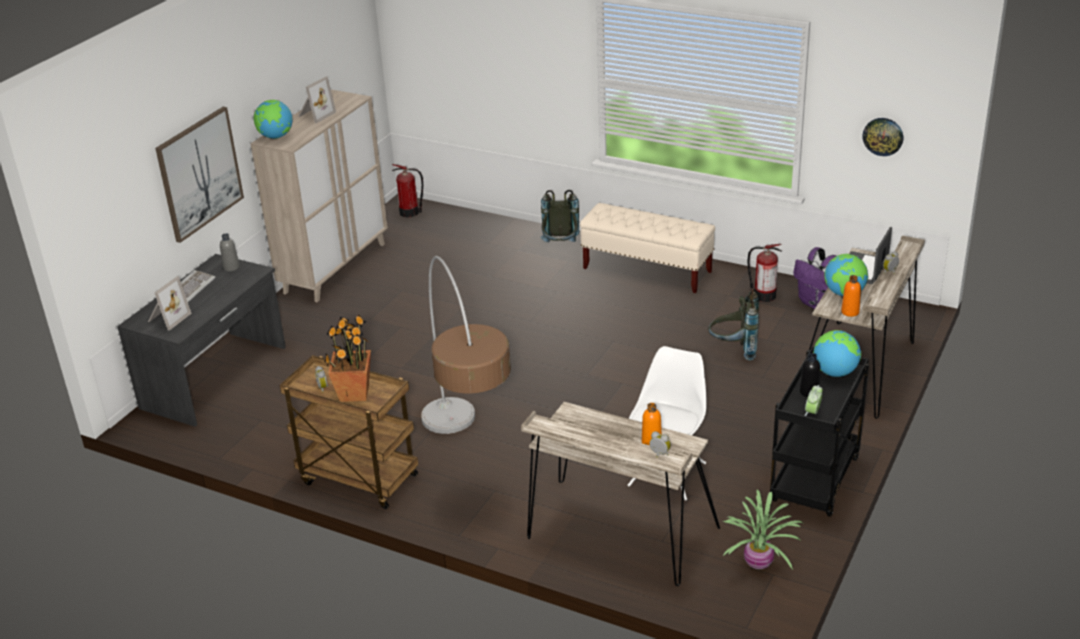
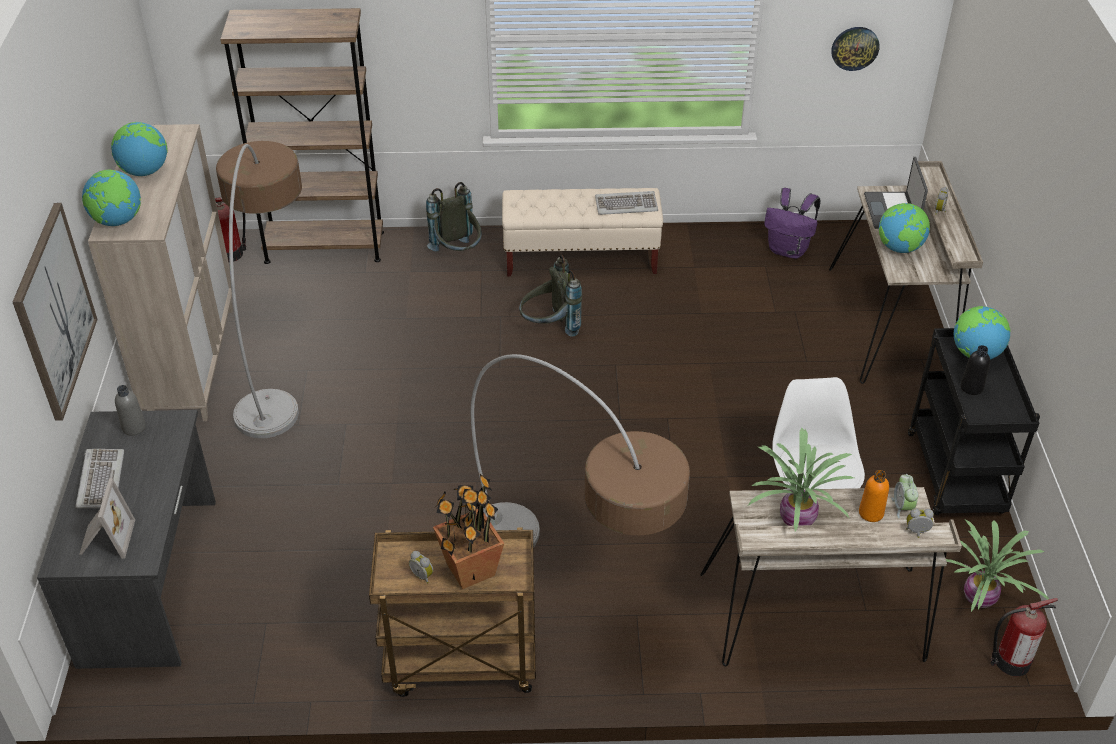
camera: 30 degrees left, 10 degrees up
picture frame [298,76,336,123] -> globe [111,122,167,176]
grey backpack [708,288,759,360] -> grey backpack moved to [519,255,582,337]
fire extinguisher [748,244,782,302] -> fire extinguisher moved to [990,598,1058,676]
alarm clock [804,385,823,416] -> alarm clock moved to [892,474,919,518]
orange bottle [841,275,861,317] -> none
none -> floor lamp [216,141,302,438]
none -> brown bookcase [220,8,384,264]
none -> keyboard [595,191,658,215]
none -> potted plant [748,428,854,532]

